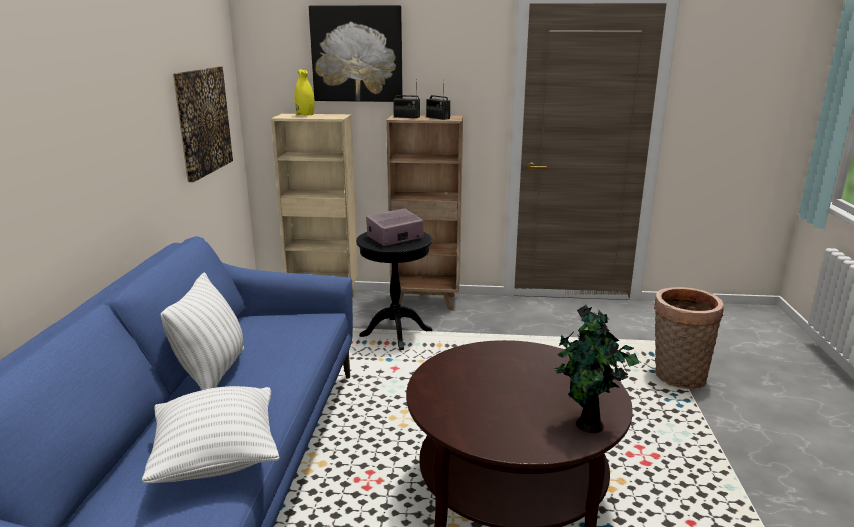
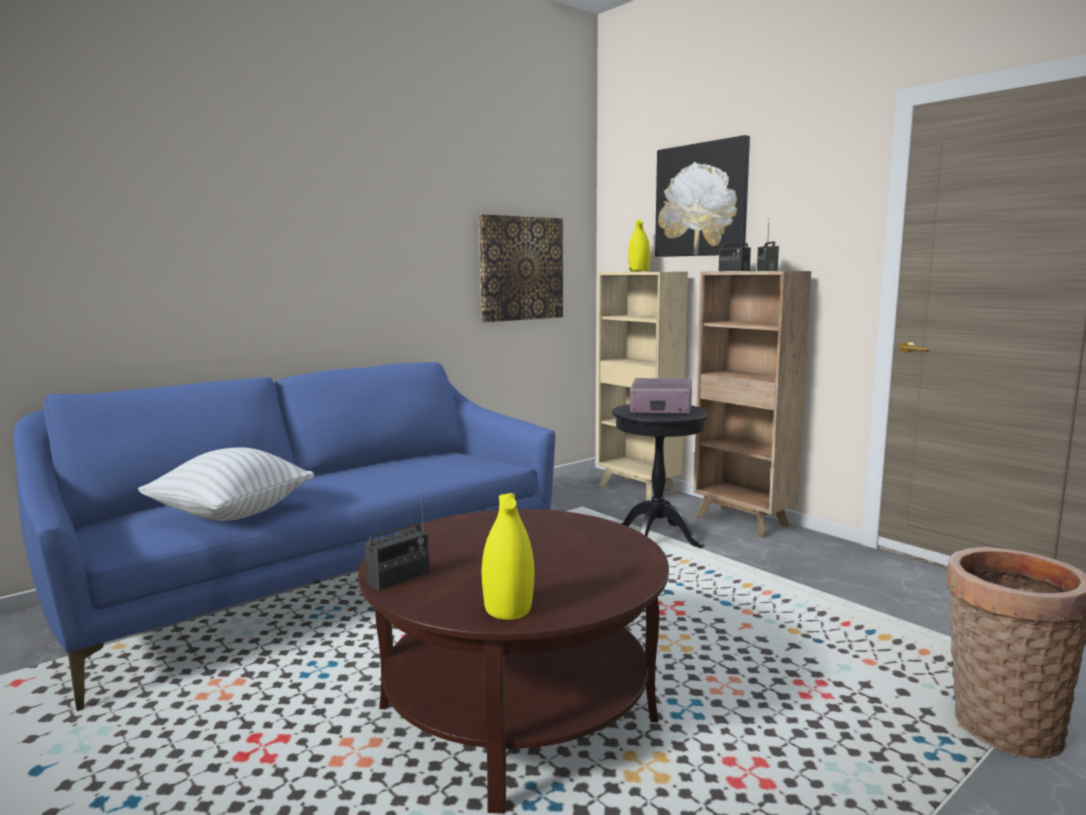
camera: 45 degrees right, 10 degrees down
white pillow [160,273,244,390] -> none
potted plant [553,305,639,433] -> yellow vase [482,493,534,620]
none -> radio [365,488,430,591]

